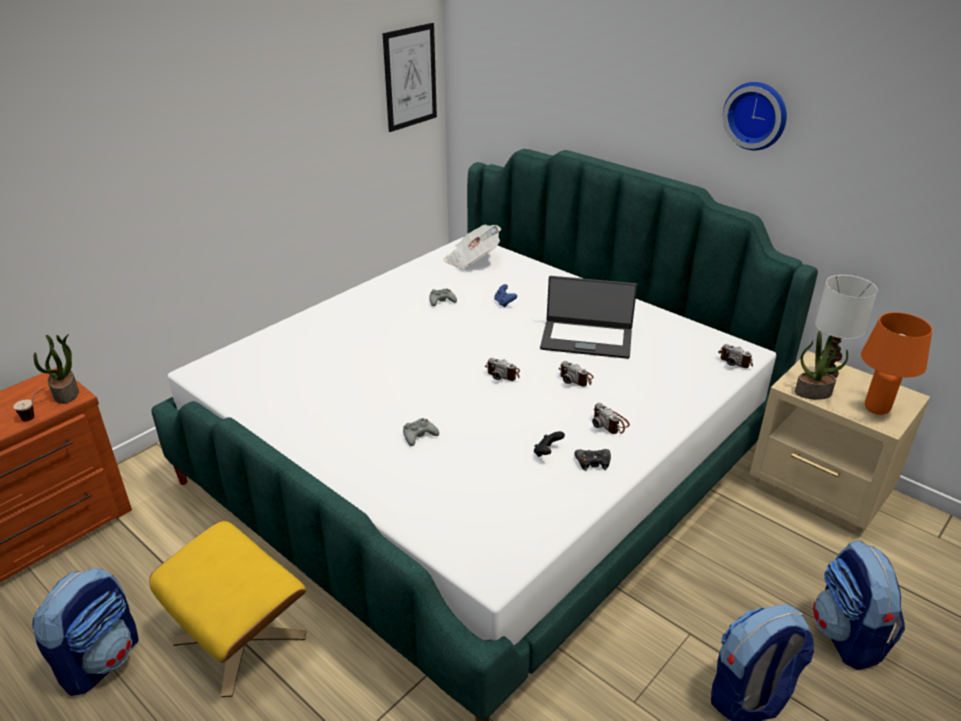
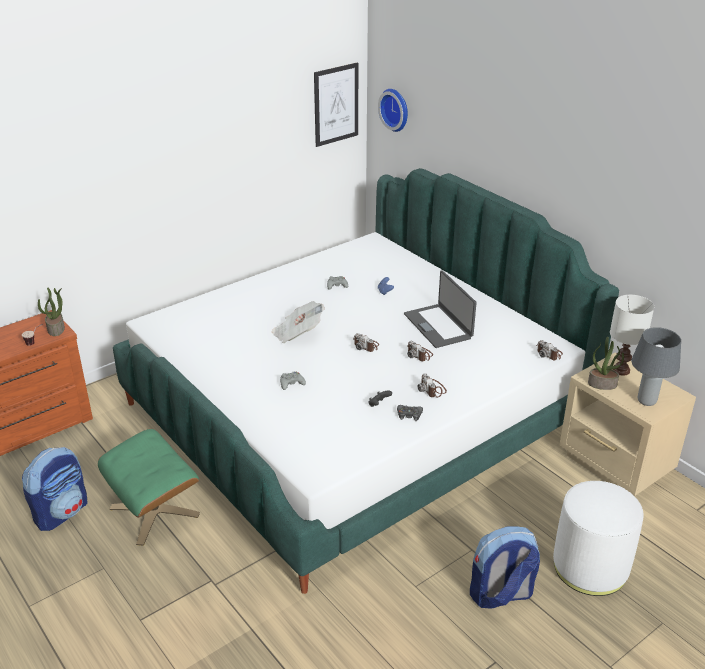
camera: 10 degrees right, 0 degrees up
yellow ottoman [149,521,307,697] -> green ottoman [98,429,200,546]
newspaper [444,225,501,269] -> newspaper moved to [272,301,325,344]
laptop [540,276,637,359] -> laptop turned 45 degrees clockwise [404,270,477,348]
wall clock [723,82,787,150] -> wall clock moved to [378,89,408,132]
backpack [813,540,905,670] -> white ottoman [553,481,643,596]
orange table lamp [861,312,932,415] -> grey table lamp [632,327,681,406]

